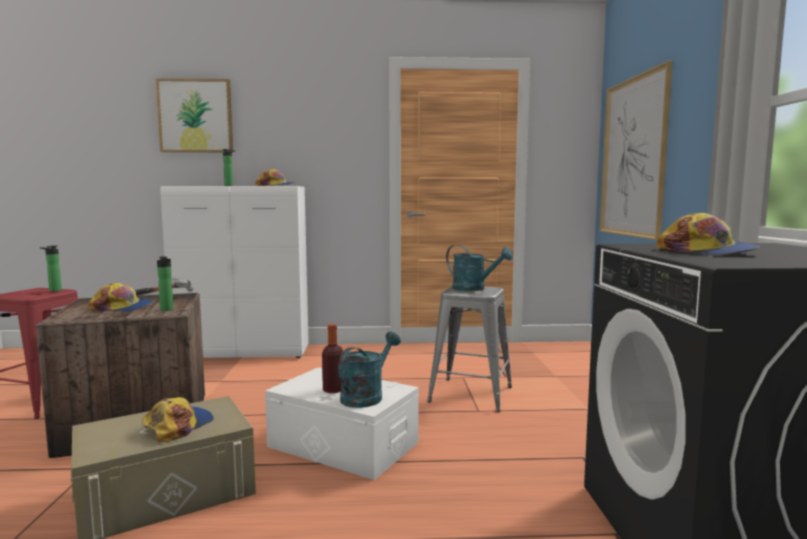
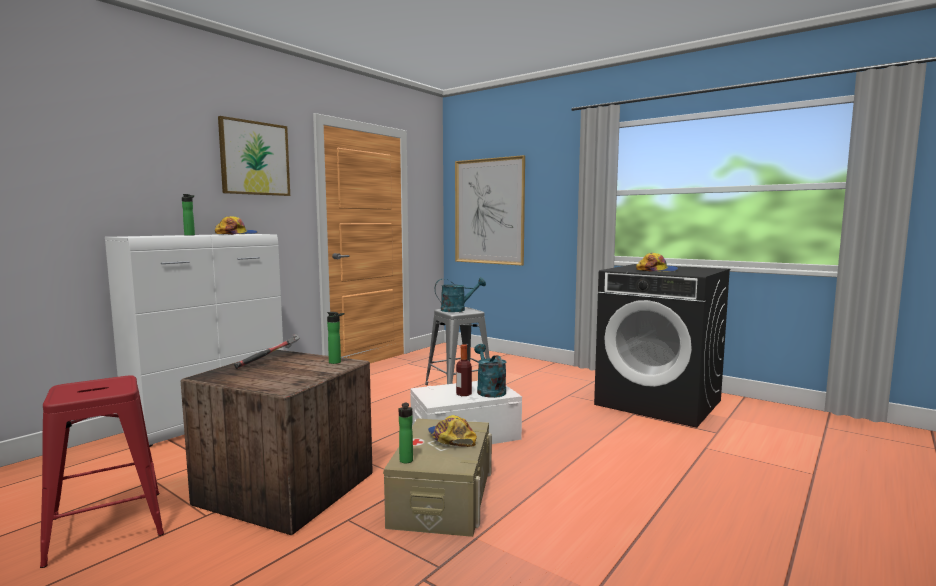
camera: 50 degrees left, 0 degrees up
bottle [40,245,62,292] -> bottle moved to [399,402,413,463]
cap [88,283,153,312] -> none
picture [156,78,233,152] -> picture moved to [218,116,290,196]

